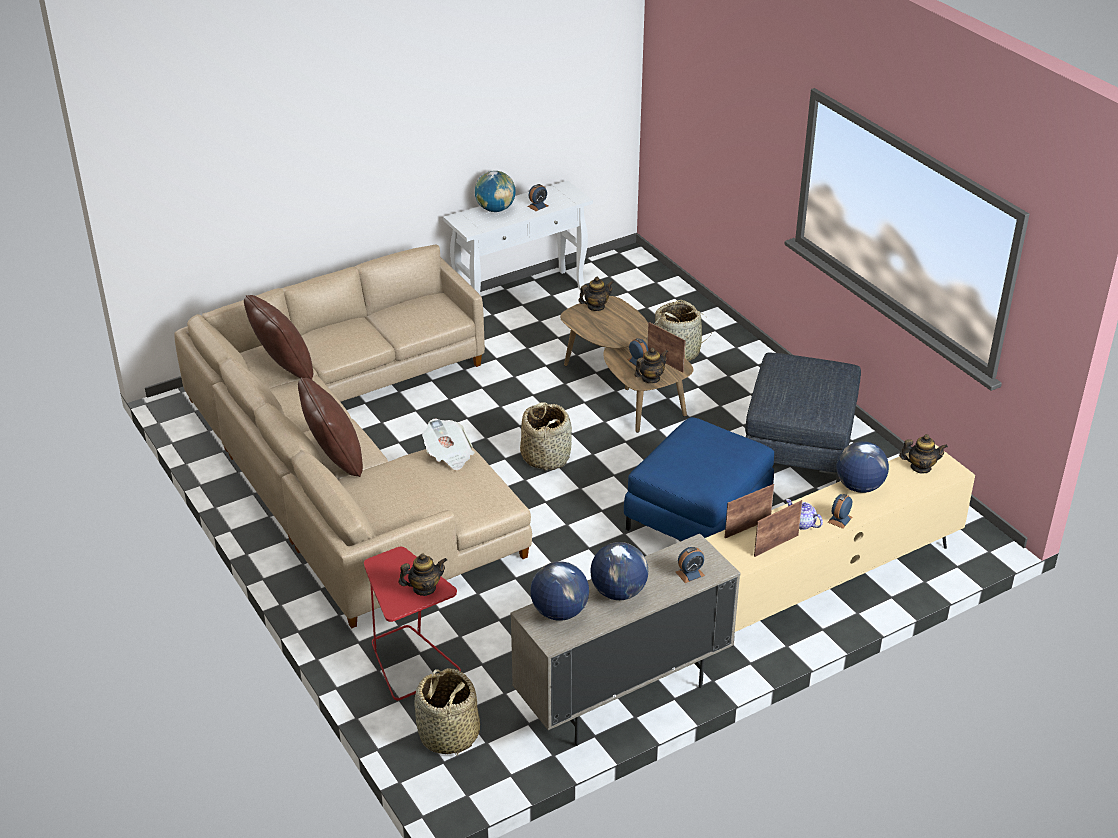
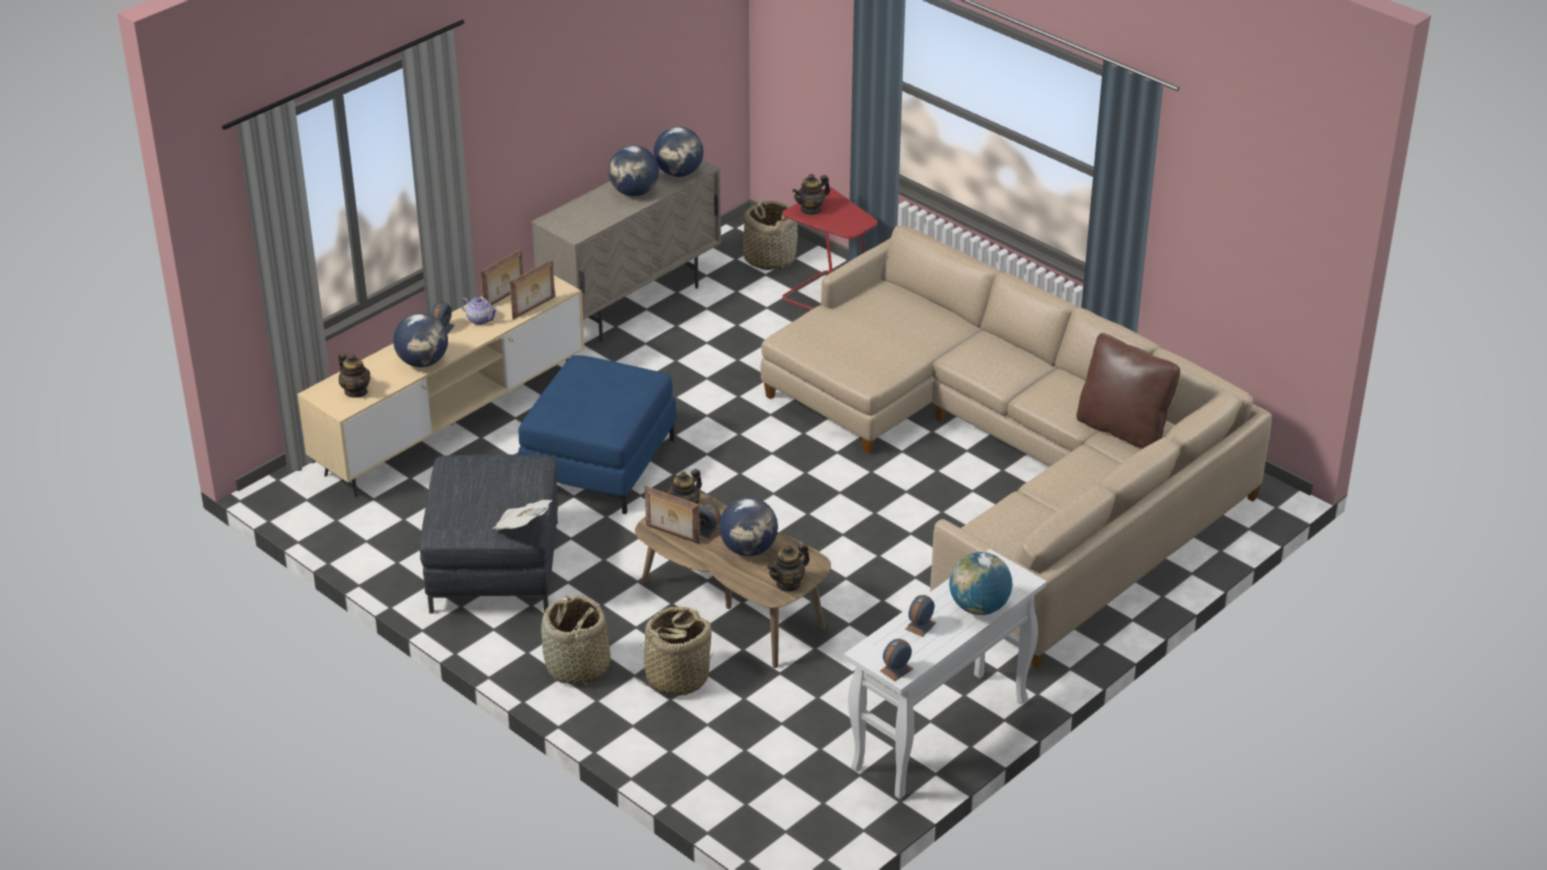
camera: 165 degrees right, 0 degrees up
brown pillow [298,377,363,477] -> none
newspaper [422,418,475,470] -> newspaper moved to [492,500,552,530]
basket [520,402,572,471] -> basket moved to [541,595,611,685]
alarm clock [676,547,705,583] -> alarm clock moved to [880,639,913,681]
teapot [899,434,948,474] -> teapot turned 120 degrees counterclockwise [338,353,370,398]
none -> globe [719,497,778,556]

